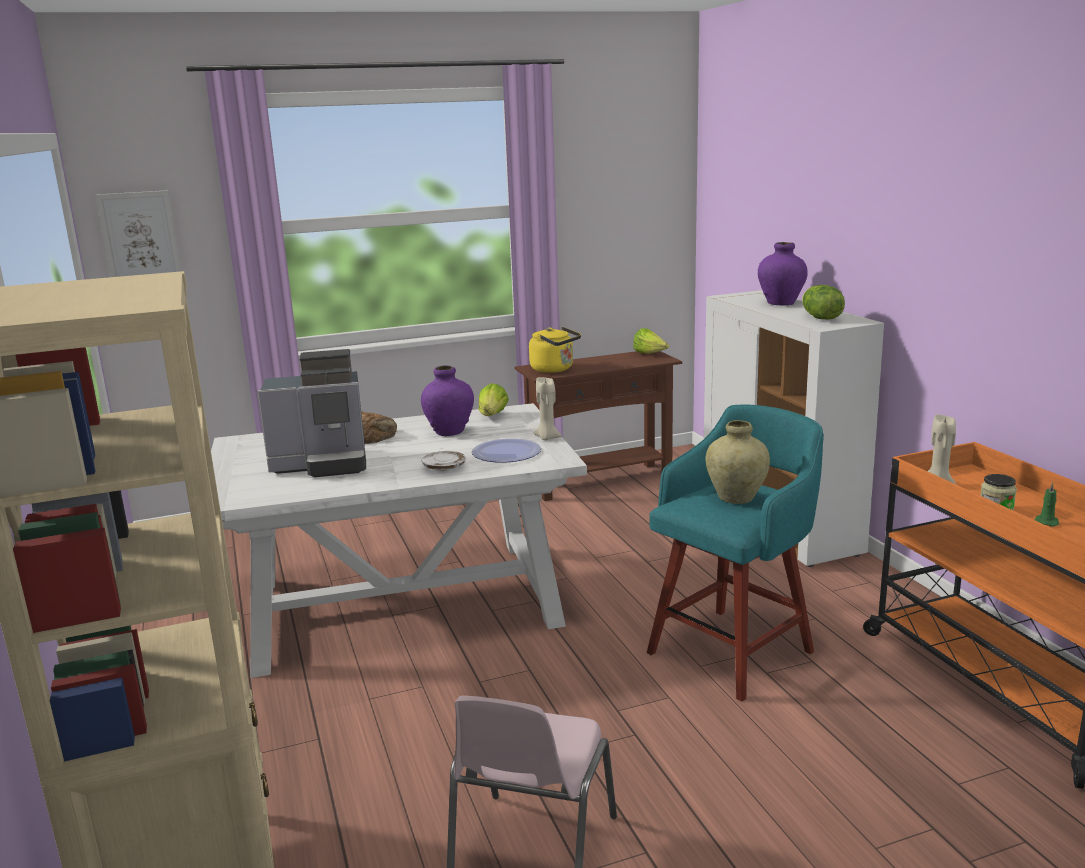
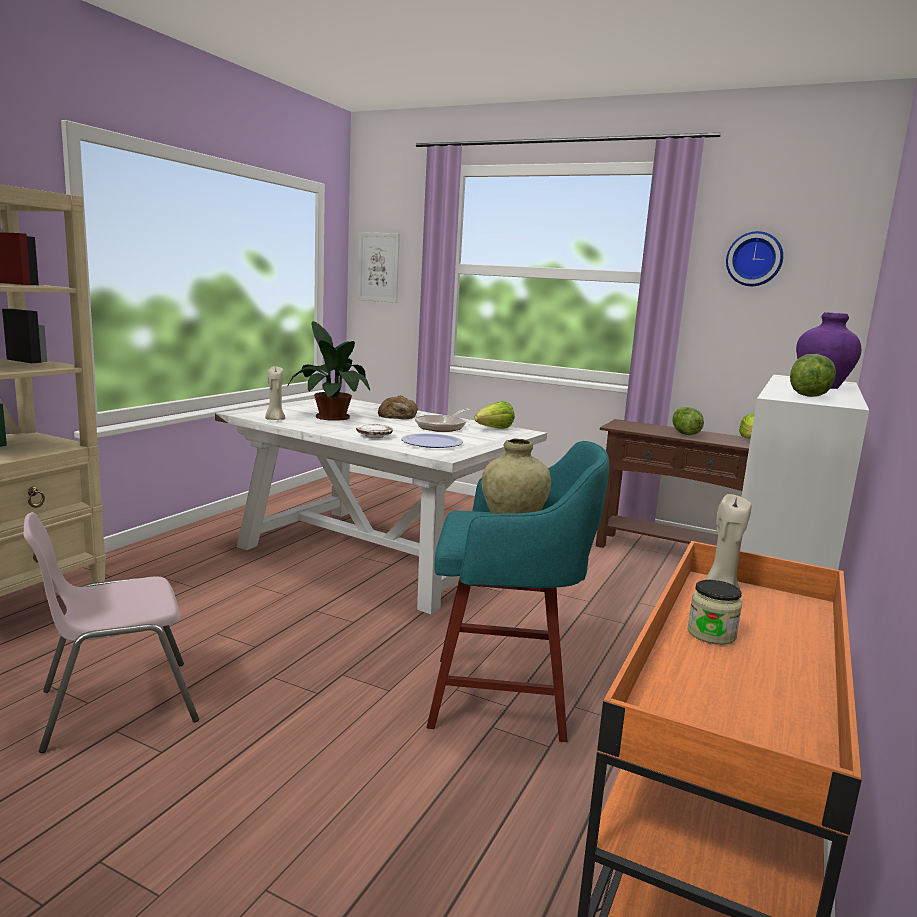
camera: 45 degrees right, 5 degrees down
coffee machine [257,349,366,477] -> potted plant [287,321,370,421]
purple vase [421,365,474,436] -> frying pan [414,408,470,432]
yellow kettle [529,327,581,373] -> none
beige candle [534,377,562,440] -> beige candle moved to [265,366,286,420]
green candle [1035,482,1059,526] -> none
none -> lettuce [672,407,704,435]
none -> wall clock [726,231,783,286]

